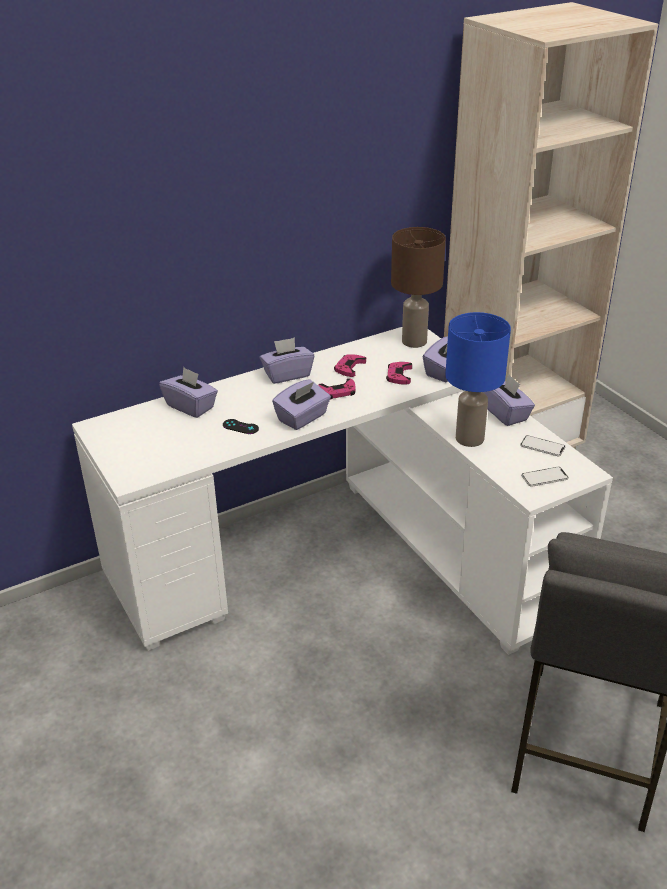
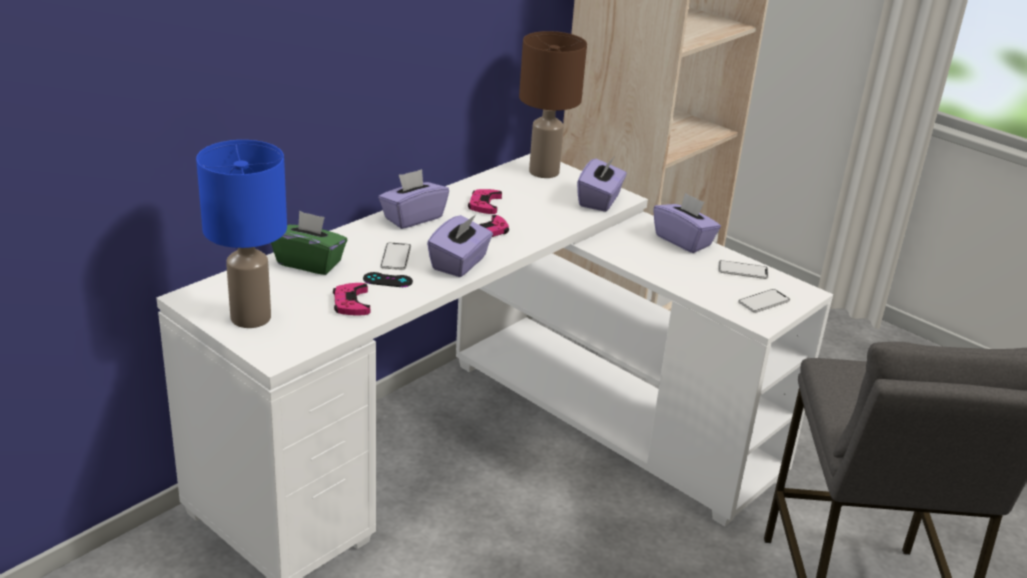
camera: 20 degrees left, 5 degrees down
purple tissue box [159,367,218,418] -> green tissue box [271,211,347,275]
pink game controller [386,362,412,384] -> pink game controller moved to [333,283,370,316]
blue table lamp [445,312,511,447] -> blue table lamp moved to [196,140,287,328]
none -> phone [380,243,411,270]

